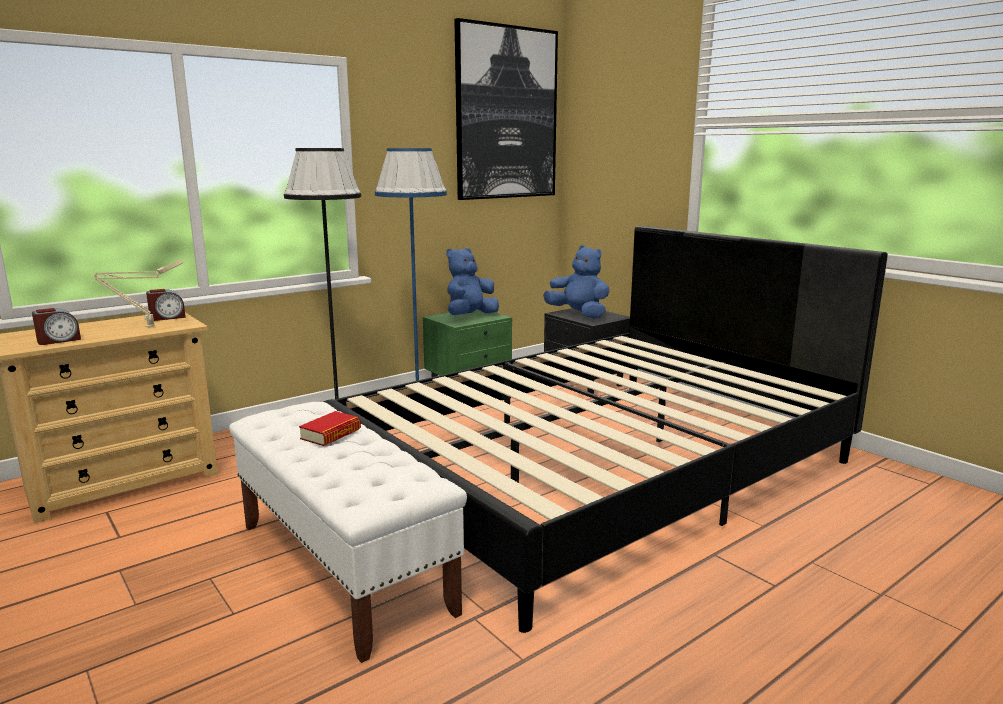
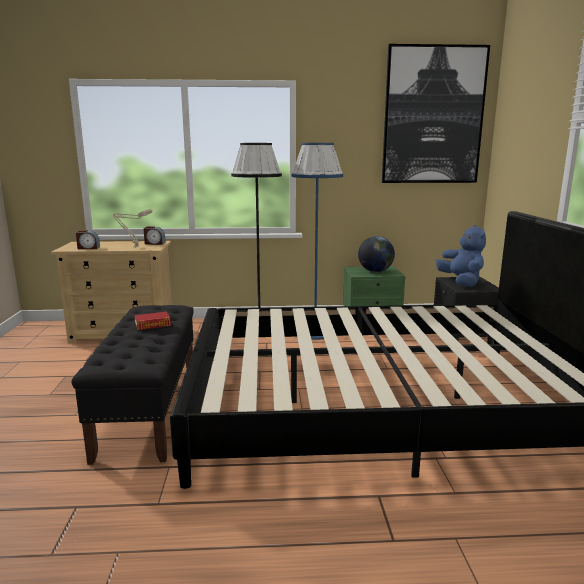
camera: 35 degrees right, 0 degrees up
white bench [229,402,467,663] -> black bench [71,305,194,465]
blue plush toy [446,248,499,315] -> globe [358,236,395,272]

